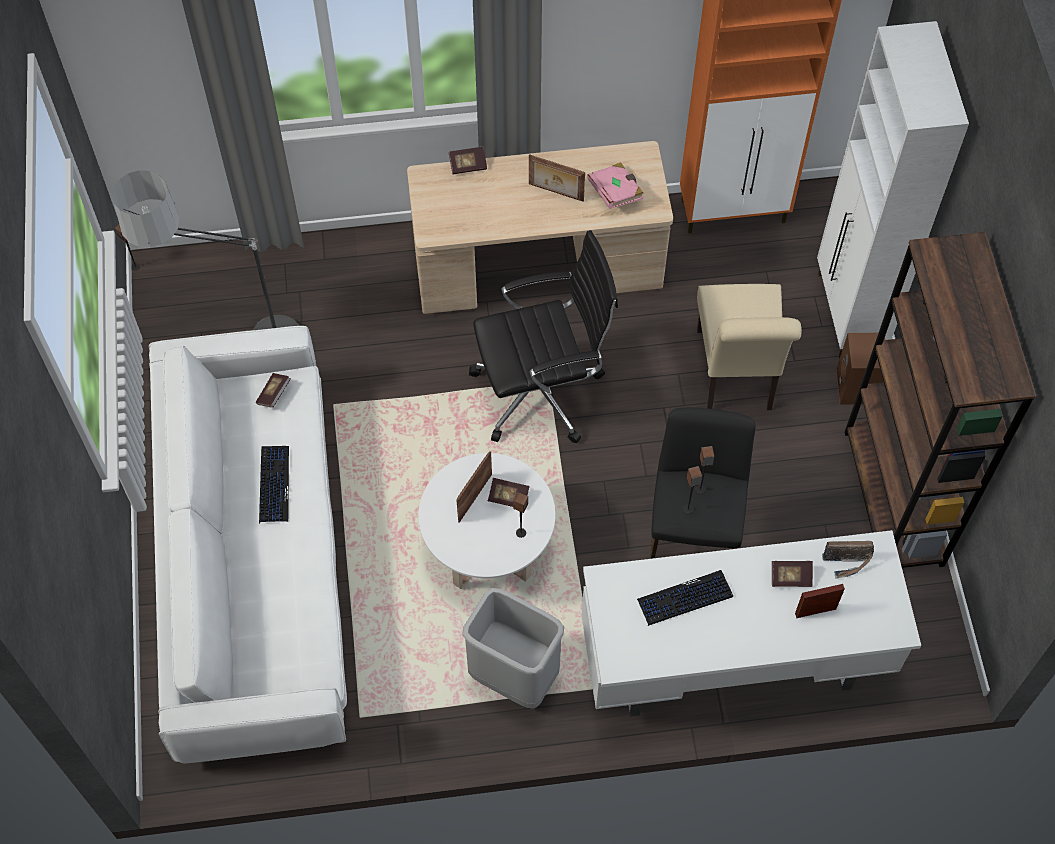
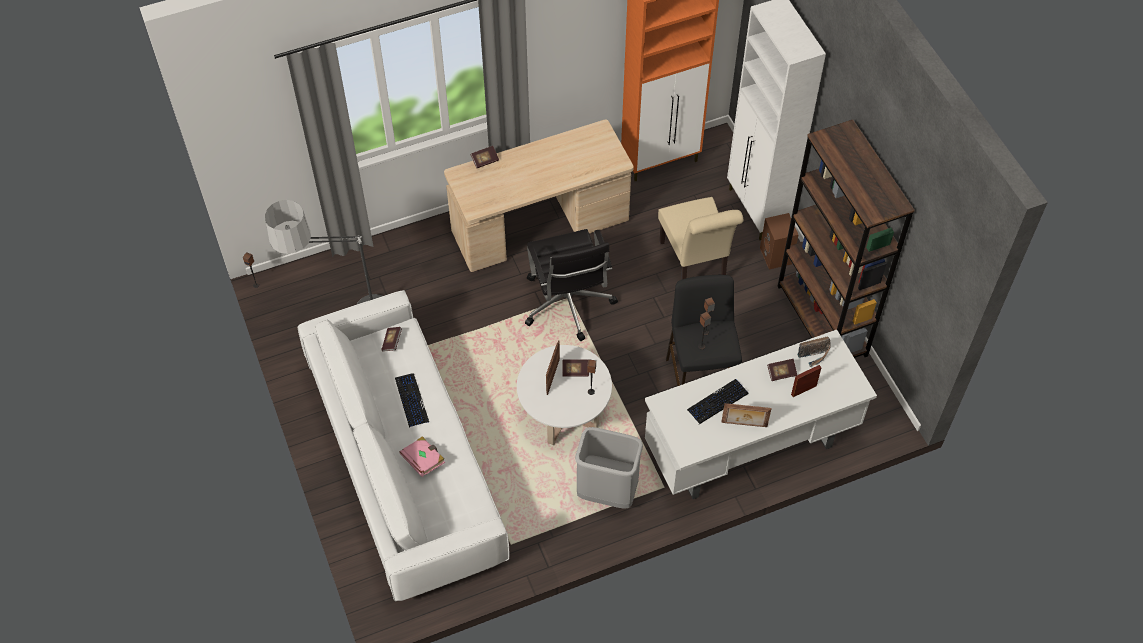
camera: 15 degrees left, 5 degrees down
black office chair [469,230,618,444] -> black office chair turned 105 degrees clockwise [525,229,618,341]
picture frame [529,154,585,202] -> picture frame moved to [721,403,771,427]
pink book [587,162,643,209] -> pink book moved to [399,436,445,477]

